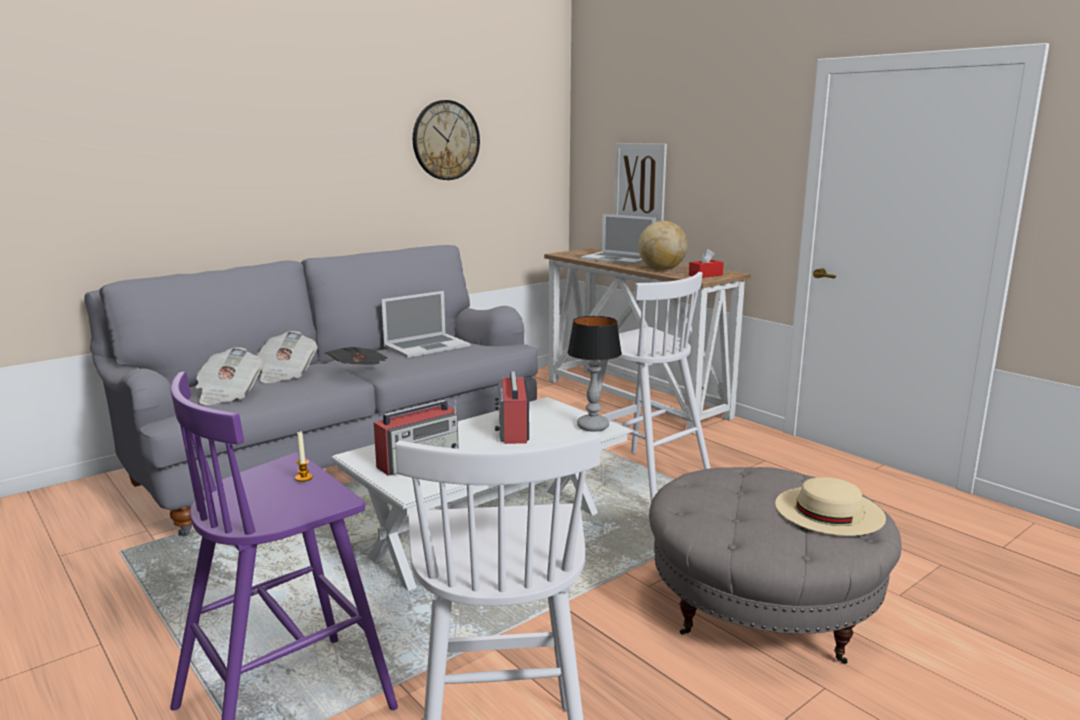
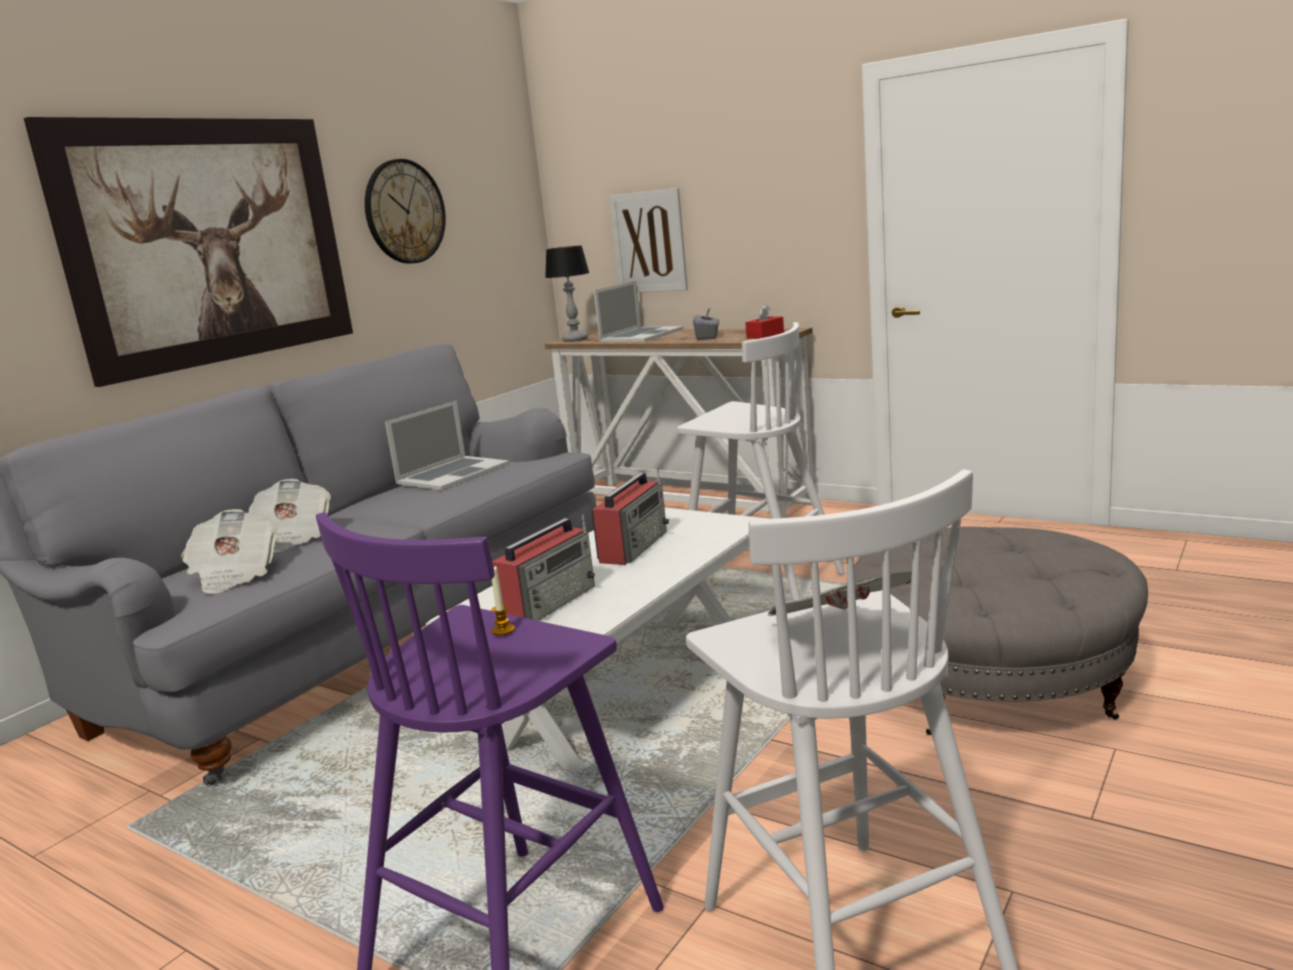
camera: 15 degrees left, 0 degrees up
newspaper [325,347,387,365] -> newspaper moved to [768,572,912,616]
radio [495,371,529,444] -> radio turned 135 degrees counterclockwise [592,468,669,565]
table lamp [567,316,622,432] -> table lamp moved to [545,246,590,342]
laptop [581,214,656,265] -> laptop turned 75 degrees counterclockwise [594,281,684,342]
globe [638,221,688,270] -> grey tissue box [693,308,719,340]
beige hat [775,477,886,536] -> none
none -> picture [24,117,353,387]

